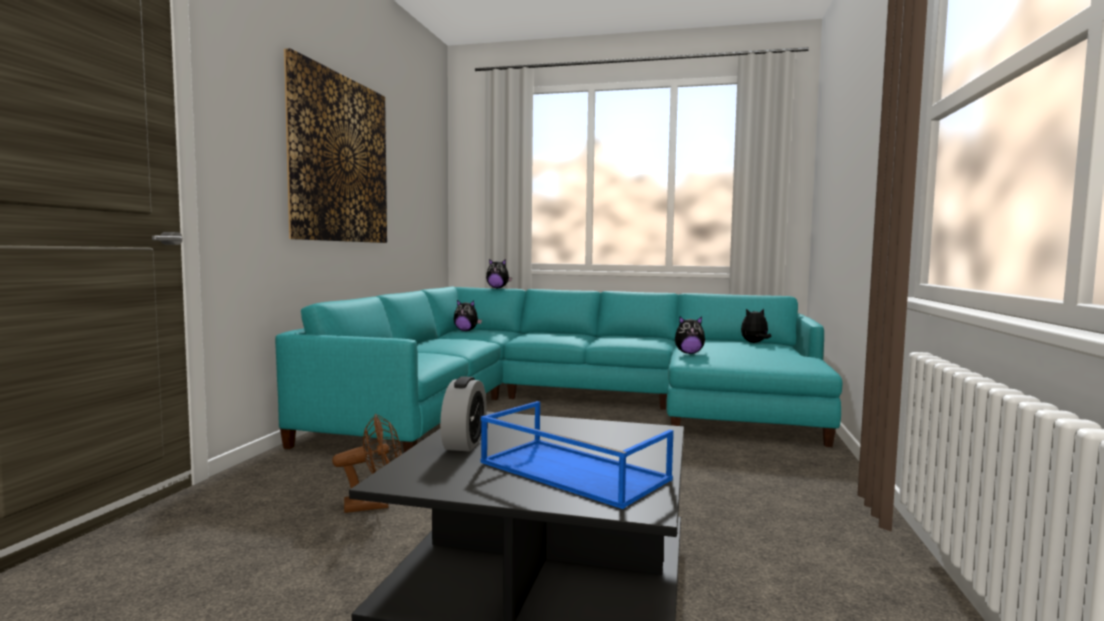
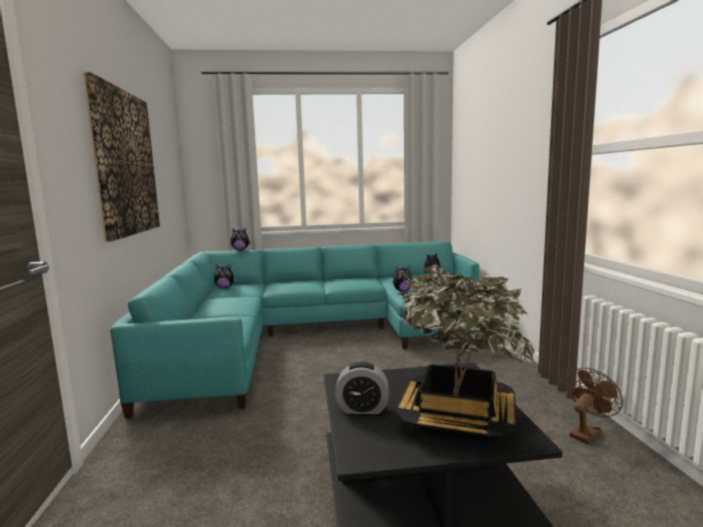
camera: 20 degrees left, 5 degrees up
brown fan [332,414,402,513] -> brown fan moved to [567,368,623,444]
alarm clock [440,376,487,452] -> alarm clock turned 105 degrees clockwise [335,362,389,414]
blue tray [481,401,673,509] -> potted plant [396,264,535,442]

